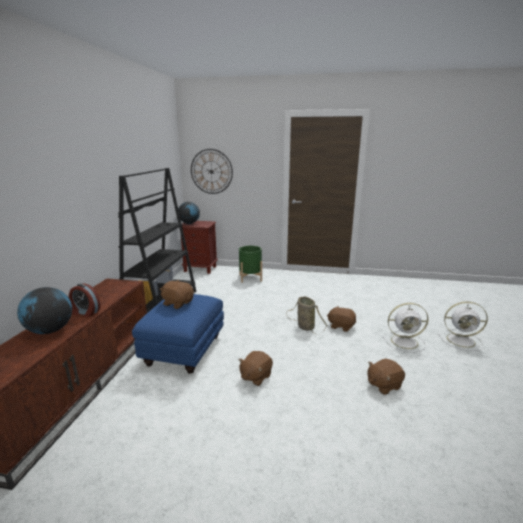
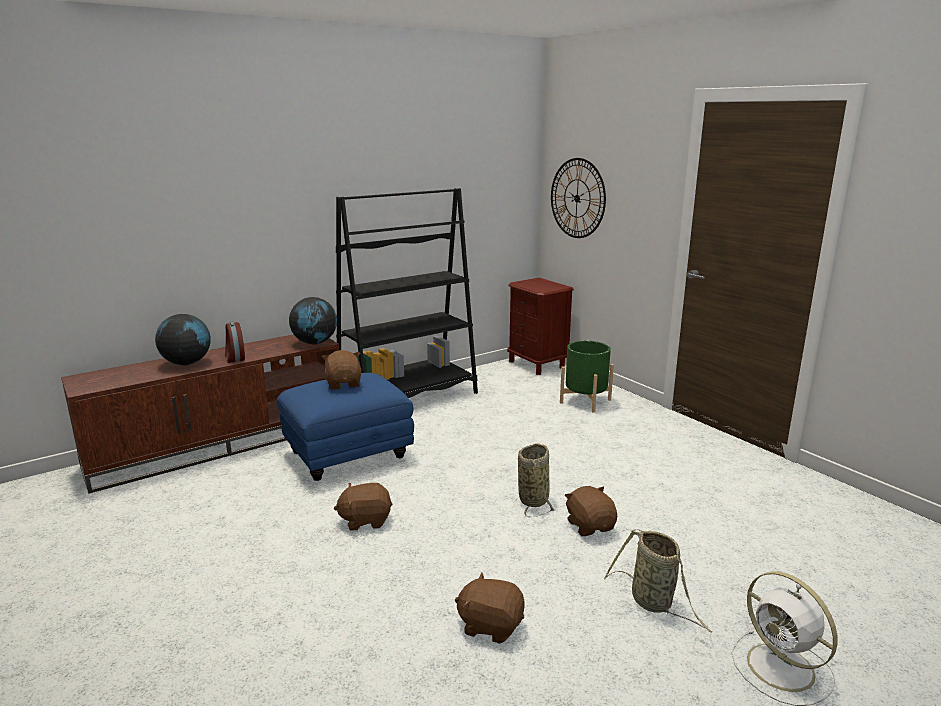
camera: 45 degrees right, 0 degrees up
globe [178,202,200,224] -> globe moved to [289,297,337,345]
white fan [383,303,428,352] -> basket [604,529,712,633]

